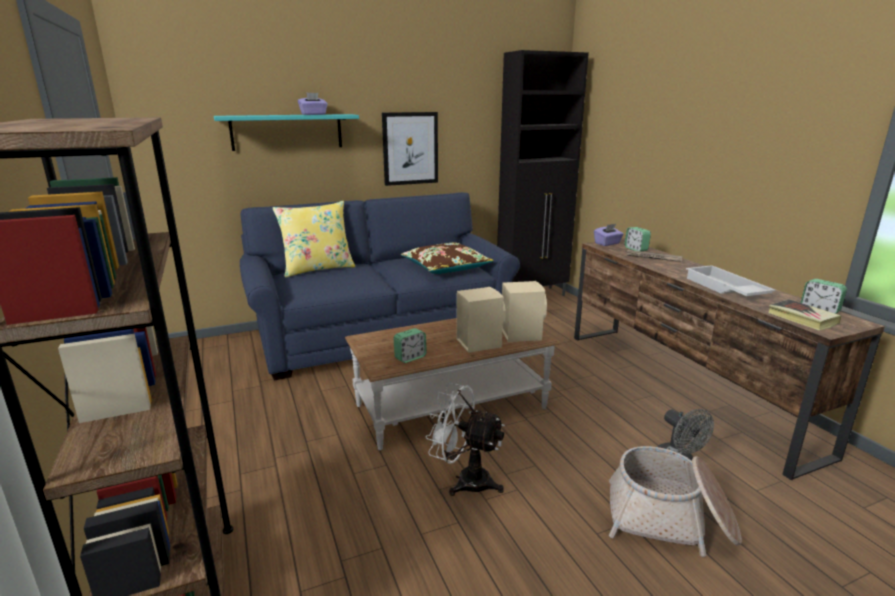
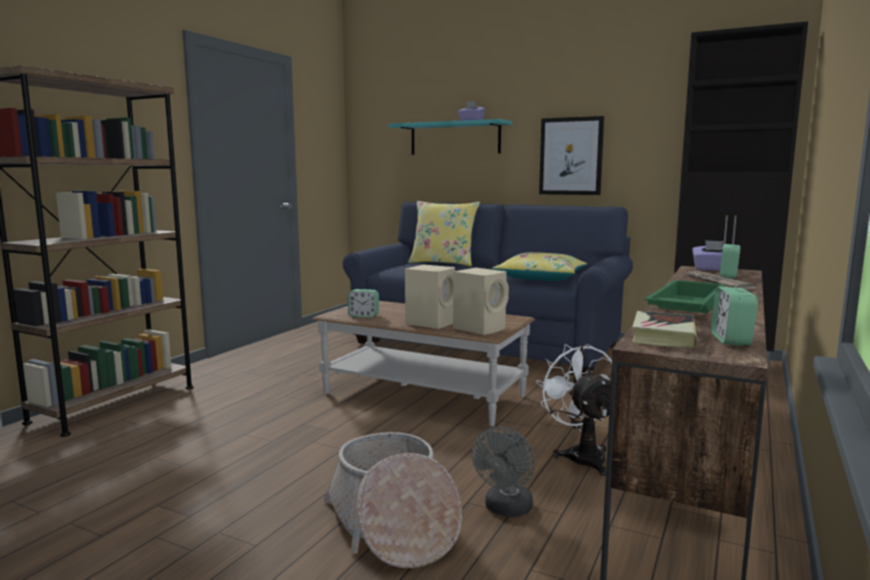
camera: 50 degrees right, 10 degrees down
brown pillow [401,243,494,274] -> yellow pillow [492,252,587,281]
white fan [425,383,505,496] -> white fan moved to [536,344,612,476]
white tray [686,265,776,296] -> green tray [644,280,725,313]

